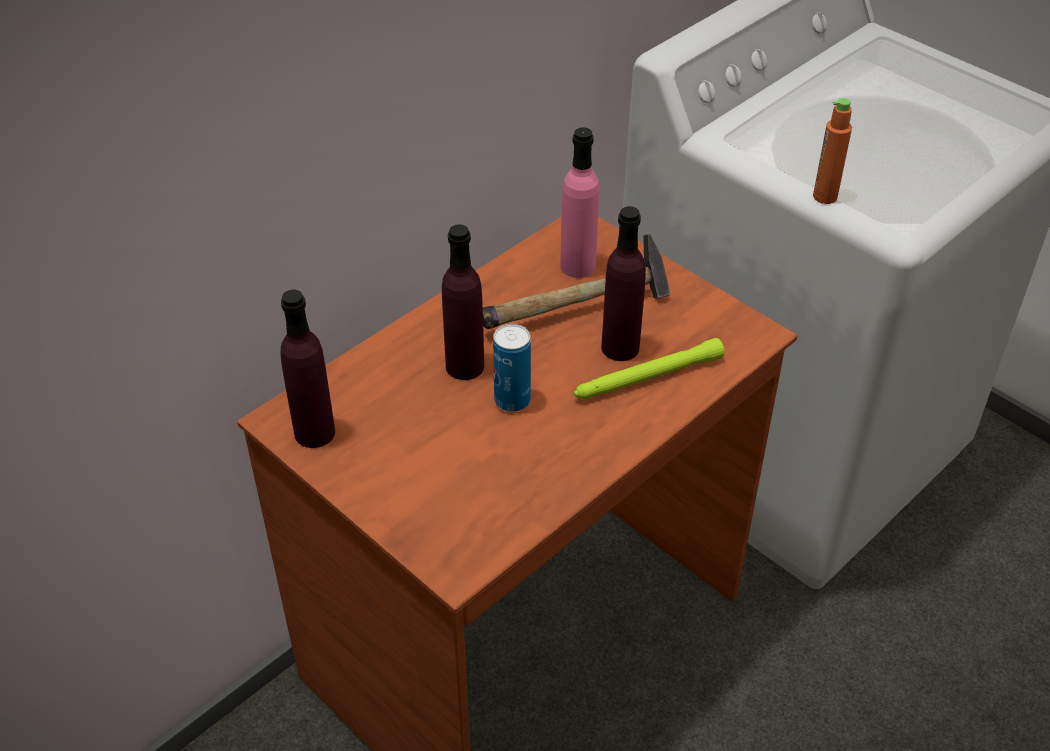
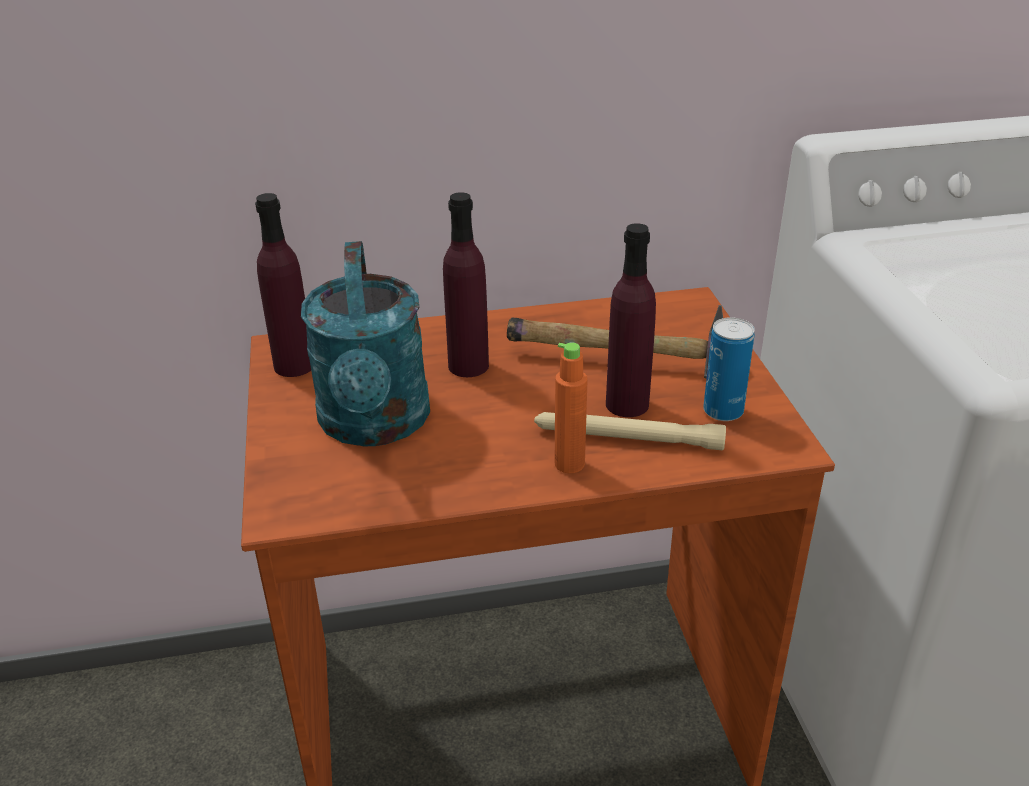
camera: 35 degrees right, 10 degrees down
can [493,324,531,412] -> can moved to [703,317,755,421]
pink bottle [560,127,599,278] -> none
green flashlight [574,338,725,399] -> beige flashlight [534,412,726,450]
orange bottle [813,98,852,204] -> orange bottle moved to [555,342,588,473]
none -> turquoise watering can [301,241,430,446]

